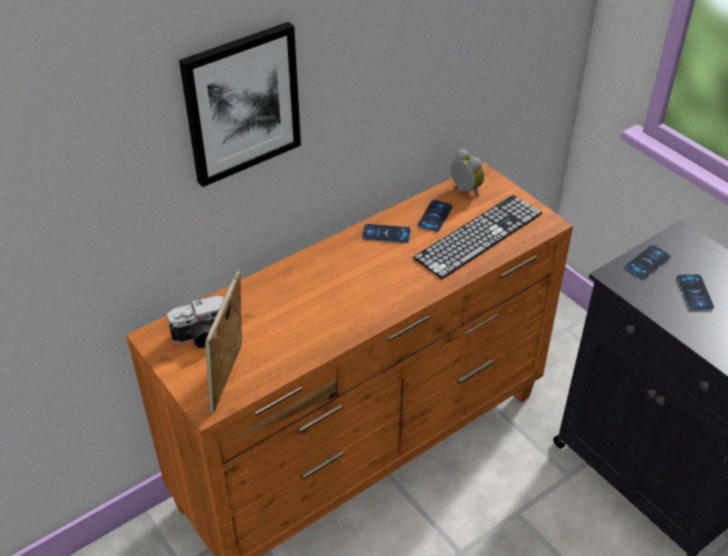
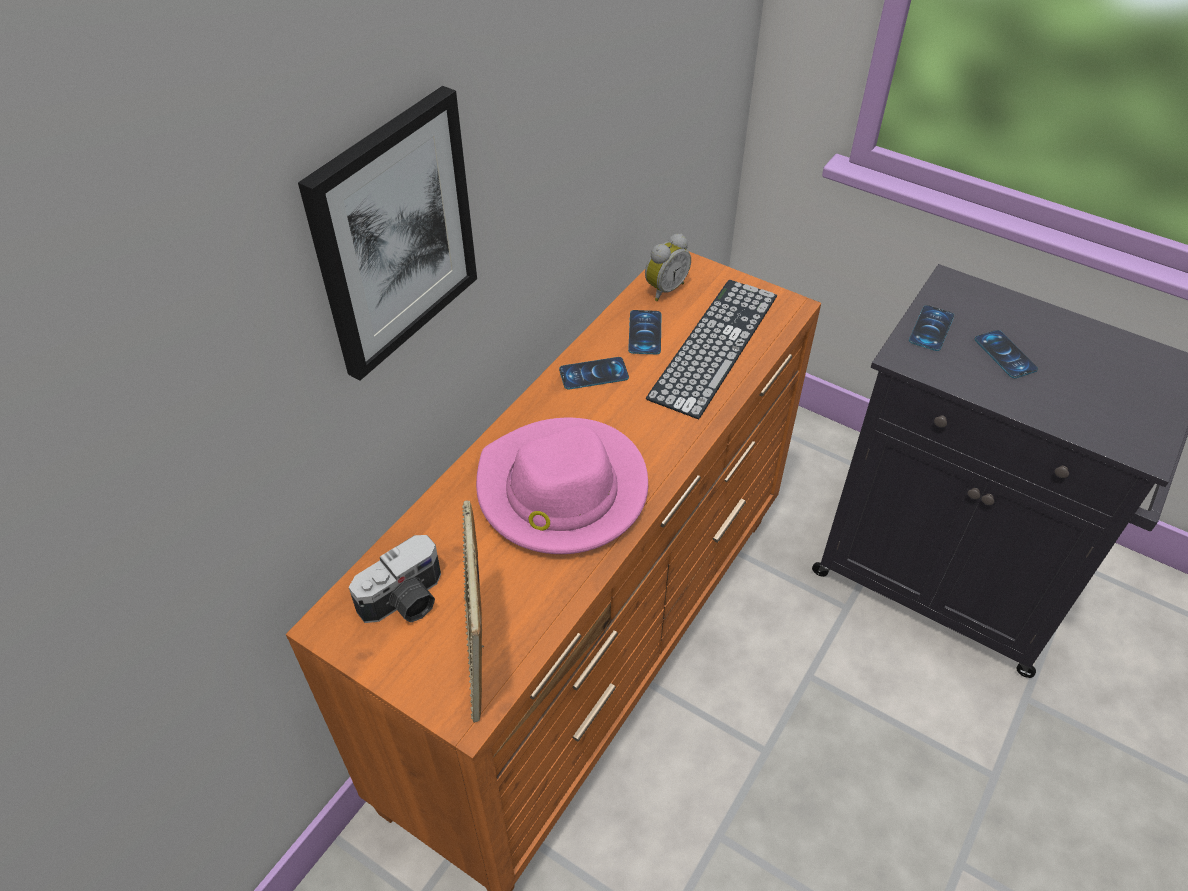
camera: 20 degrees left, 5 degrees up
alarm clock [451,149,484,196] -> alarm clock turned 105 degrees clockwise [645,234,691,301]
none -> pink hat [476,418,648,554]

